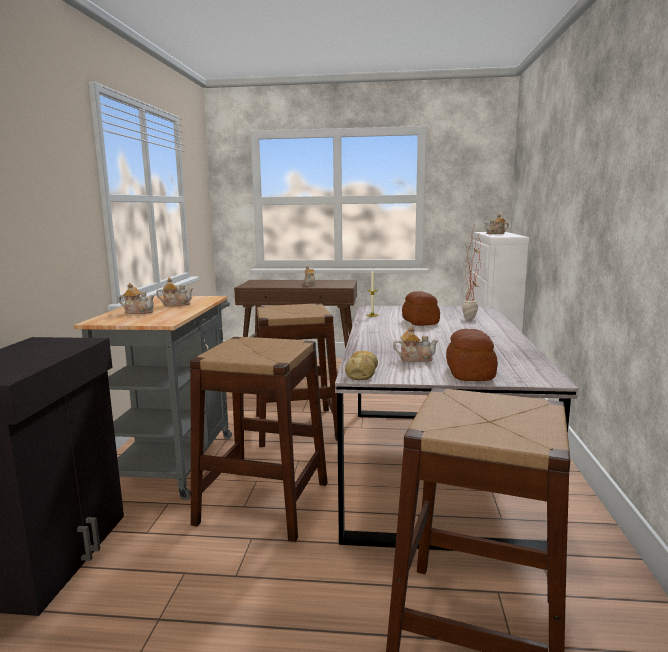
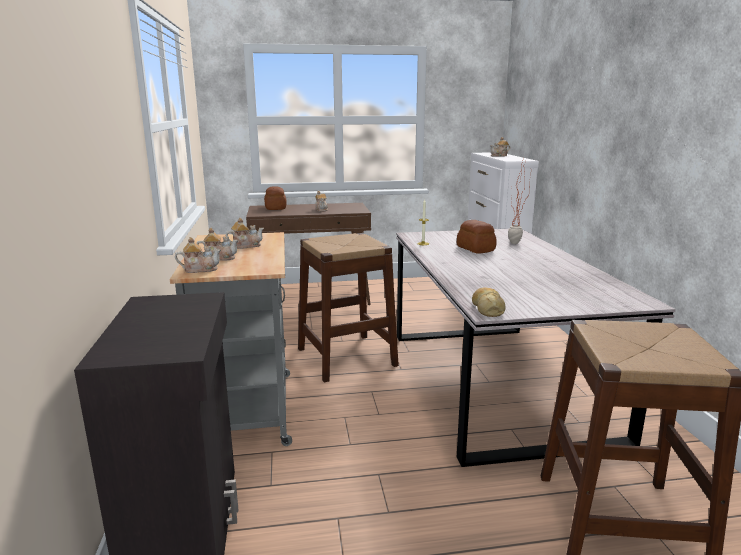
camera: 15 degrees left, 5 degrees up
brown stool [190,337,328,542] -> none
teapot [393,326,439,362] -> teapot moved to [175,237,221,273]
bread [446,329,498,381] -> bread moved to [264,186,287,210]

